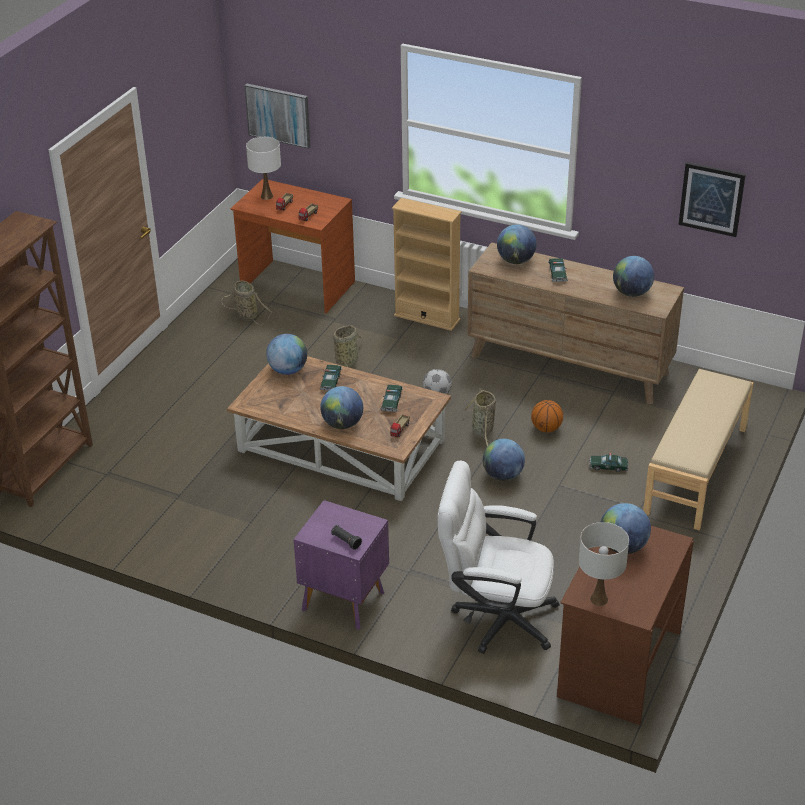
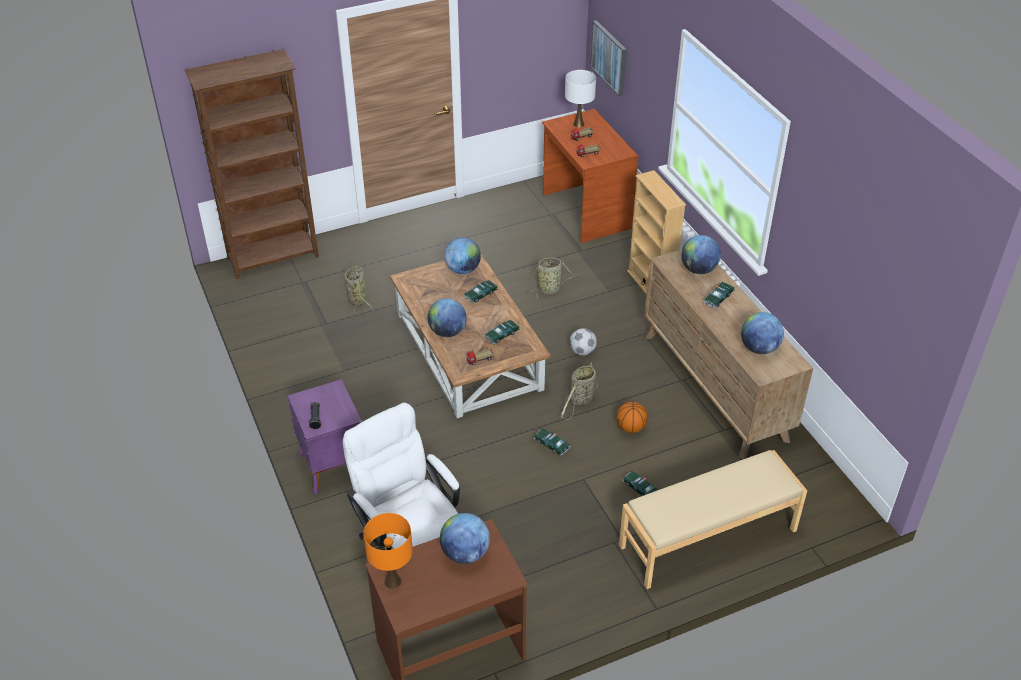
camera: 40 degrees right, 5 degrees up
basket [222,280,272,324] -> basket moved to [344,266,373,314]
globe [483,439,525,481] -> toy car [534,429,570,456]
white table lamp [579,522,629,606] -> orange table lamp [363,513,413,589]
picture [678,162,746,237] -> none

